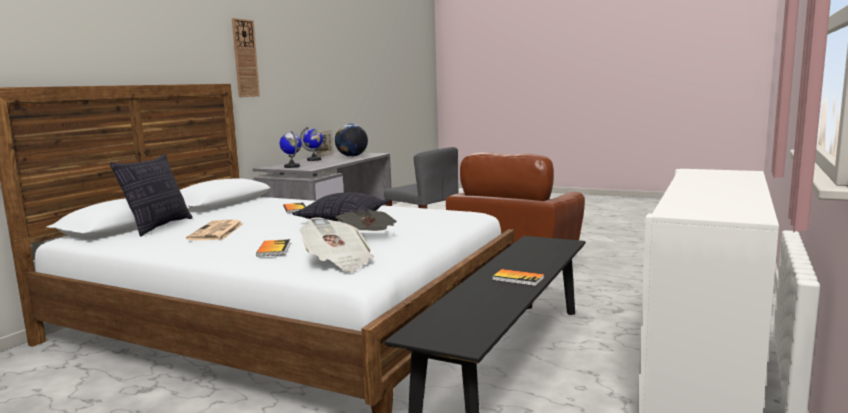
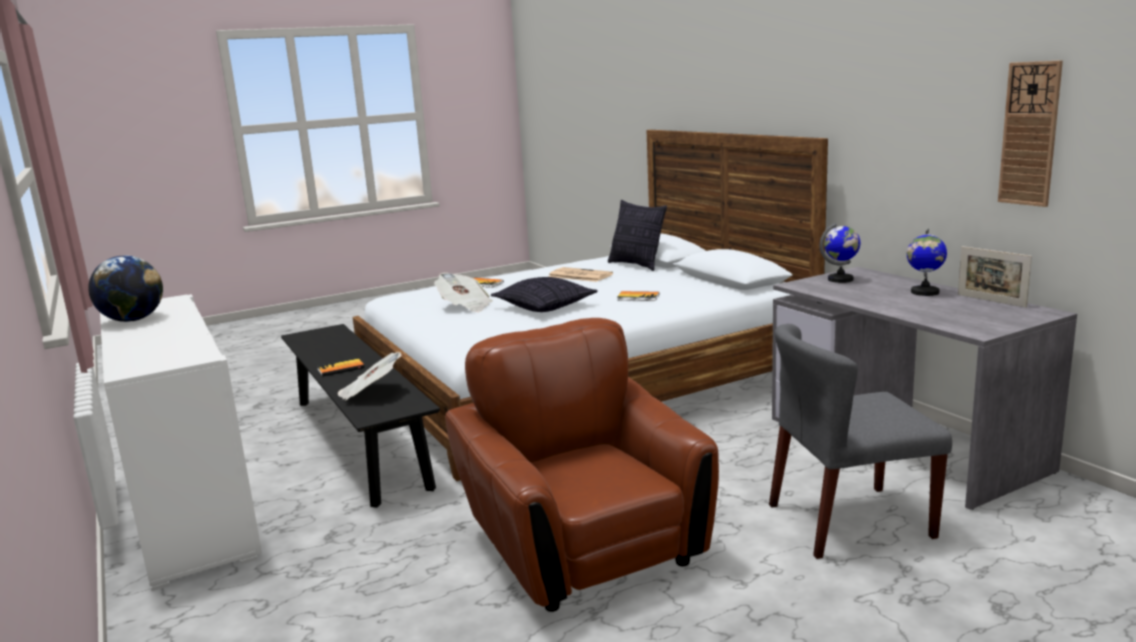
camera: 125 degrees right, 5 degrees up
wall clock [232,18,260,97] -> wall clock moved to [998,60,1063,207]
newspaper [300,217,374,272] -> newspaper moved to [337,352,401,401]
globe [335,124,368,157] -> globe moved to [88,256,163,322]

